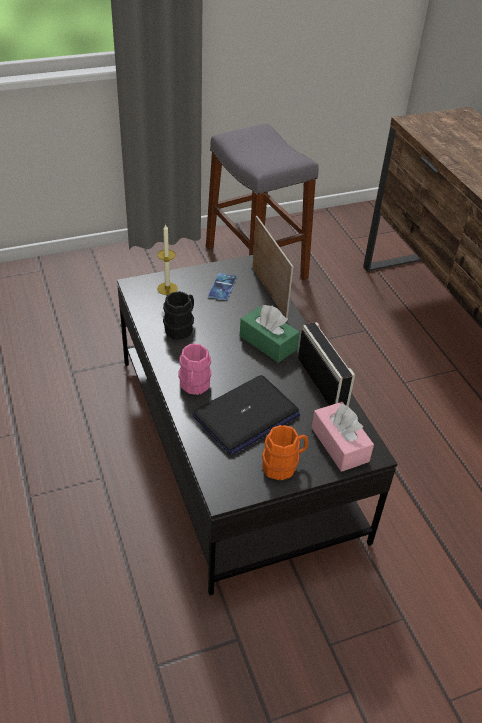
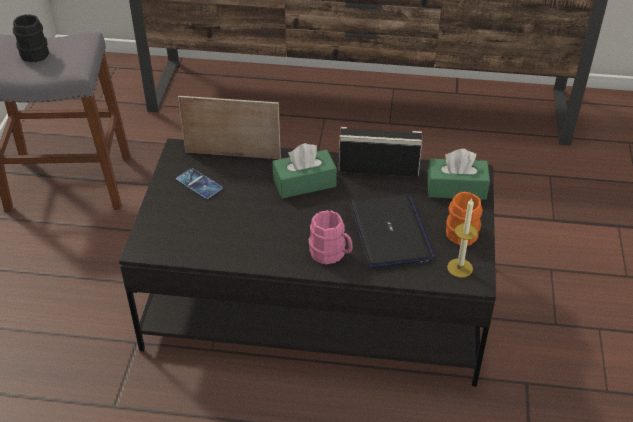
camera: 60 degrees left, 0 degrees up
candle [157,224,178,295] -> candle moved to [447,198,478,278]
black mug [163,291,194,340] -> black mug moved to [13,14,49,62]
pink tissue box [312,402,374,472] -> green tissue box [427,149,490,200]

